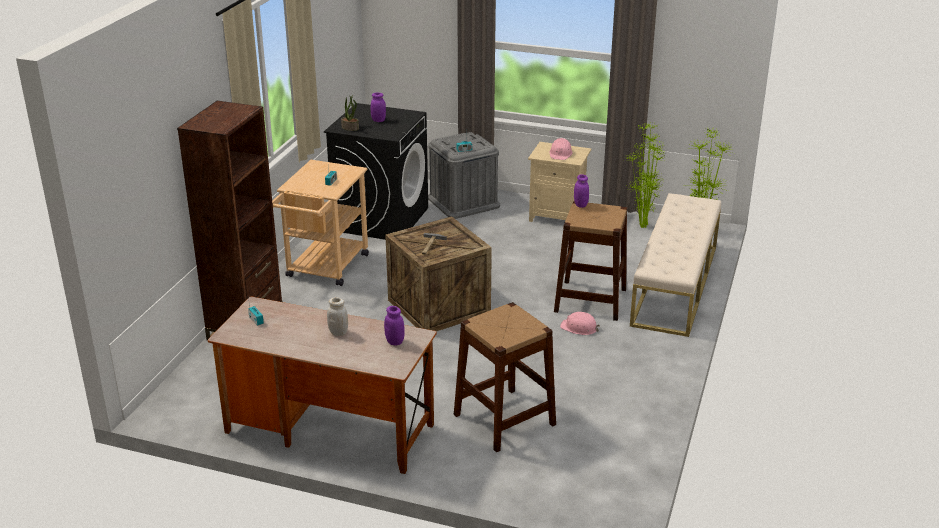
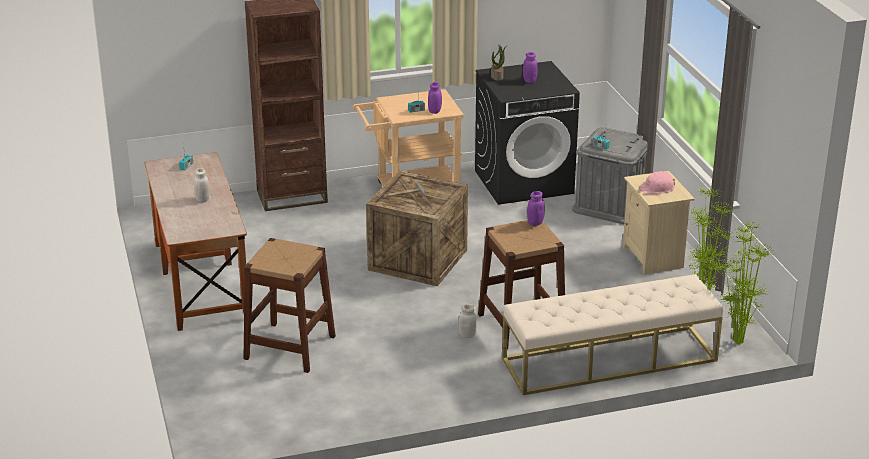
camera: 55 degrees right, 0 degrees up
purple jar [384,306,405,346] -> purple jar moved to [428,82,442,114]
pink hard hat [560,312,600,335] -> white jar [459,305,477,338]

